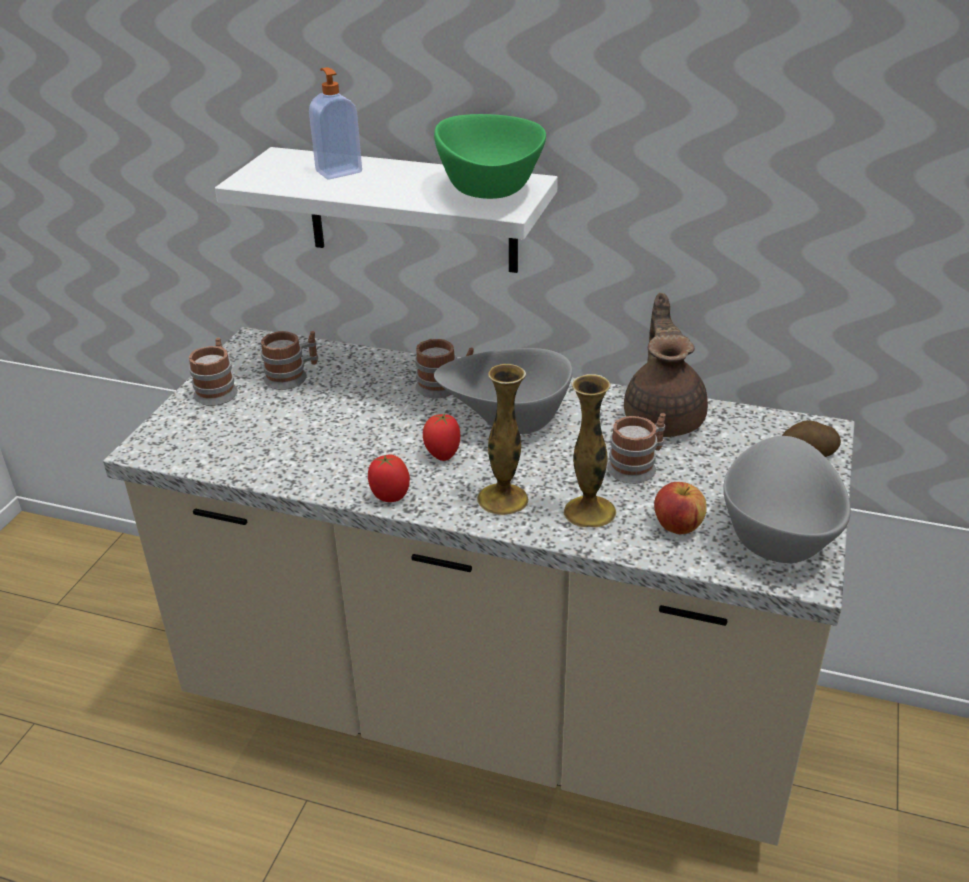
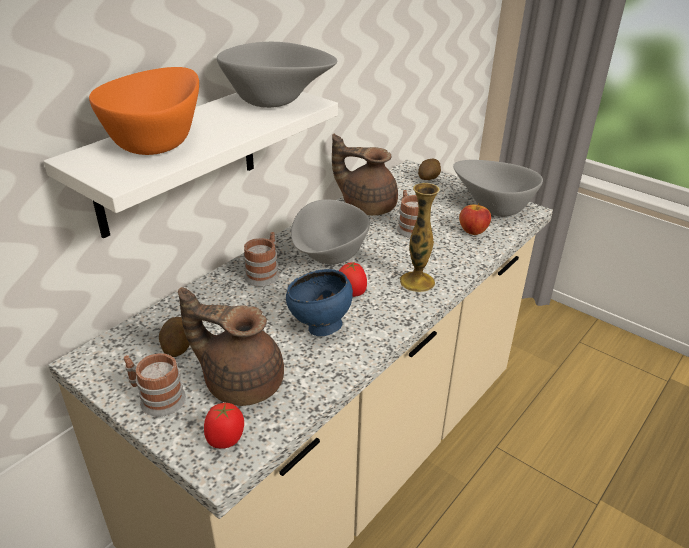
camera: 70 degrees left, 0 degrees up
mug [261,331,318,390] -> potato [159,317,190,357]
soap dispenser [309,67,362,180] -> orange bowl [89,67,199,155]
tomato [368,454,410,502] -> tomato moved to [204,403,244,449]
green bowl [434,114,546,199] -> grey bowl [217,42,337,108]
vase [563,374,617,528] -> none
none -> brown teapot [178,287,284,406]
none -> blue bowl [286,269,353,336]

